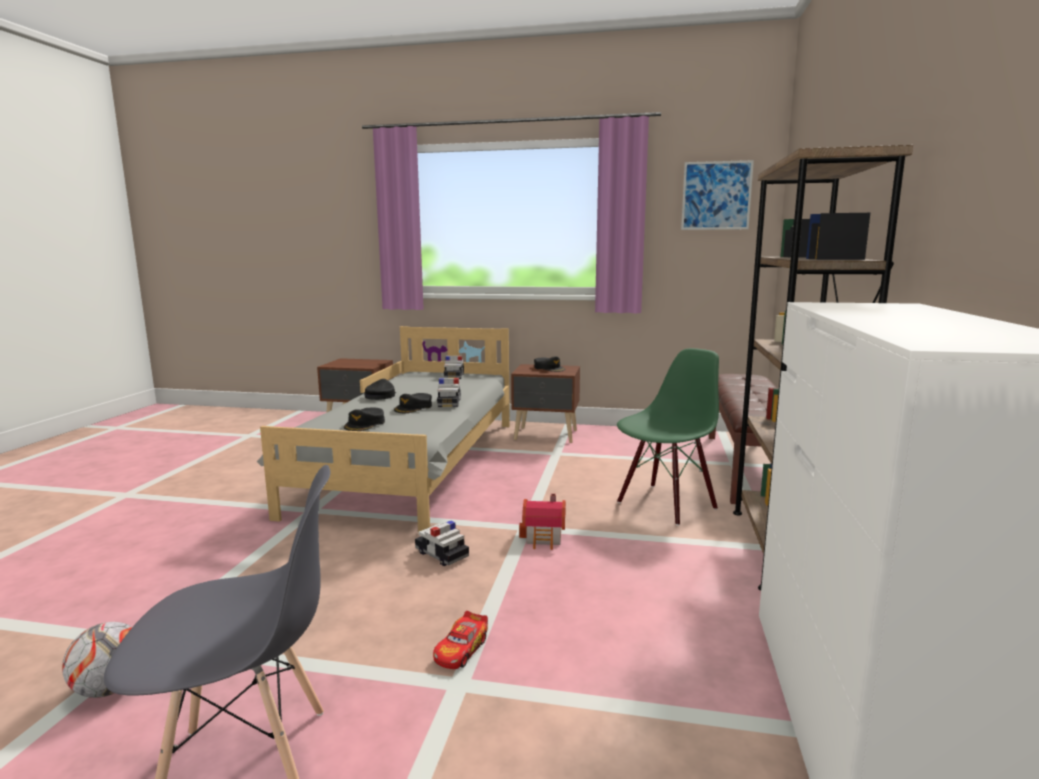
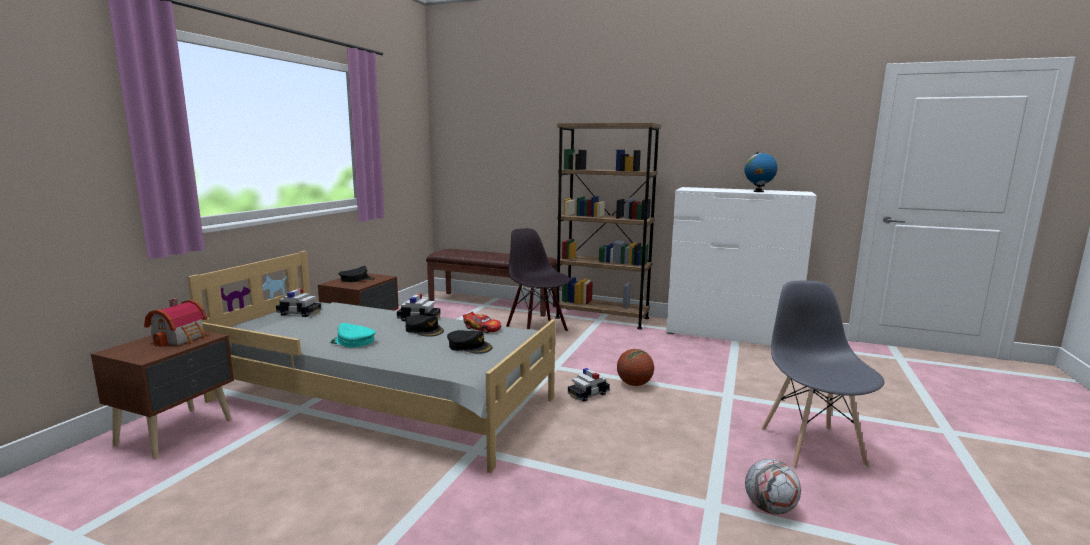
camera: 80 degrees left, 0 degrees up
black cap [364,379,396,400] -> turquoise cap [330,323,376,347]
toy car [433,611,488,669] -> toy car moved to [463,312,501,333]
toy house [519,493,566,550] -> toy house moved to [144,298,207,347]
green chair [617,348,719,526] -> black chair [506,228,571,332]
picture [681,160,754,230] -> none
none -> basketball [617,349,654,386]
none -> globe [744,152,778,192]

